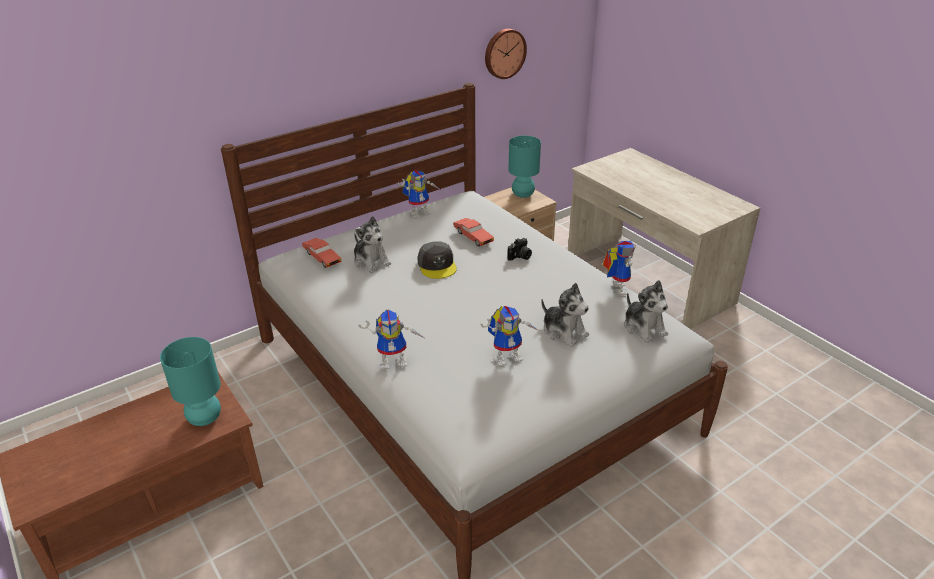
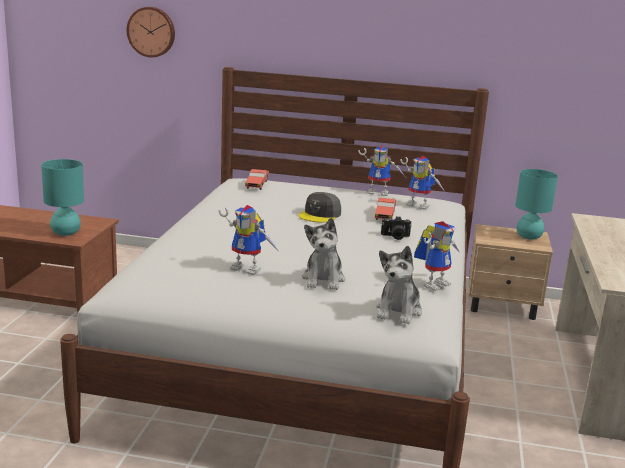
camera: 45 degrees right, 15 degrees down
plush toy [354,216,391,273] -> none
toy robot [358,309,426,370] -> toy robot moved to [400,156,445,209]
wall clock [485,29,527,79] -> wall clock moved to [127,7,175,57]

